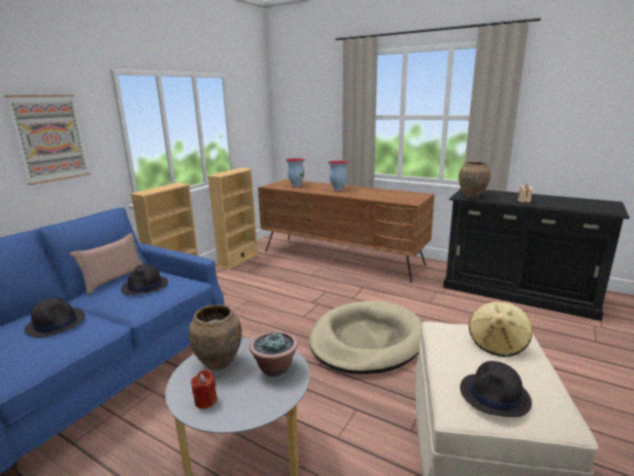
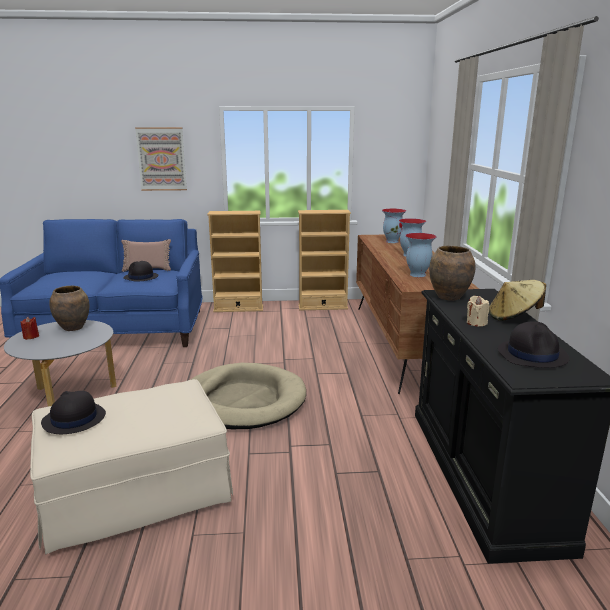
camera: 55 degrees right, 0 degrees up
black hat [24,297,85,338] -> black hat moved to [498,321,569,368]
potted plant [249,331,298,377] -> none
beige hat [469,301,532,357] -> beige hat moved to [489,280,546,321]
none -> vase [405,233,437,277]

